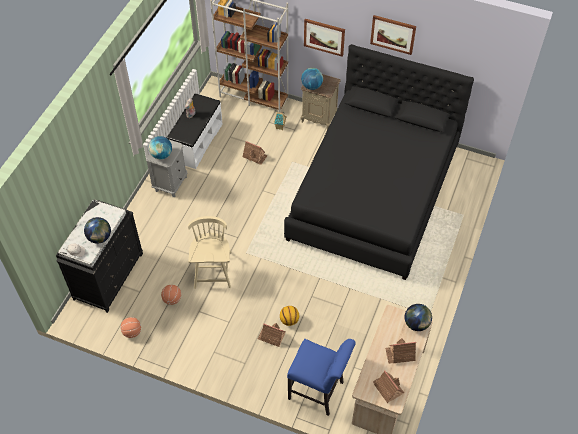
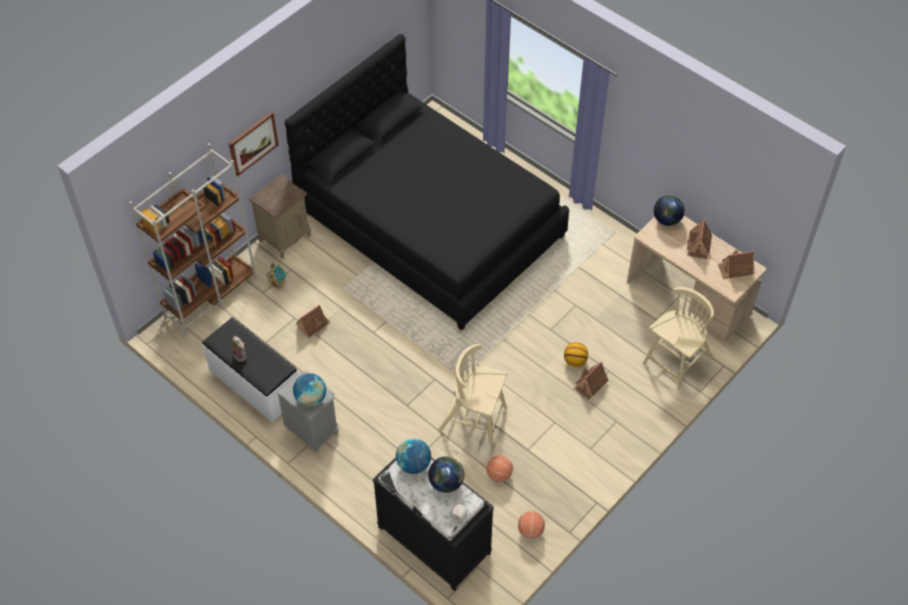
camera: 70 degrees left, 0 degrees up
blue stool [287,339,356,416] -> beige chair [642,287,714,391]
globe [301,68,323,90] -> globe moved to [396,438,431,474]
picture [370,15,416,55] -> none

